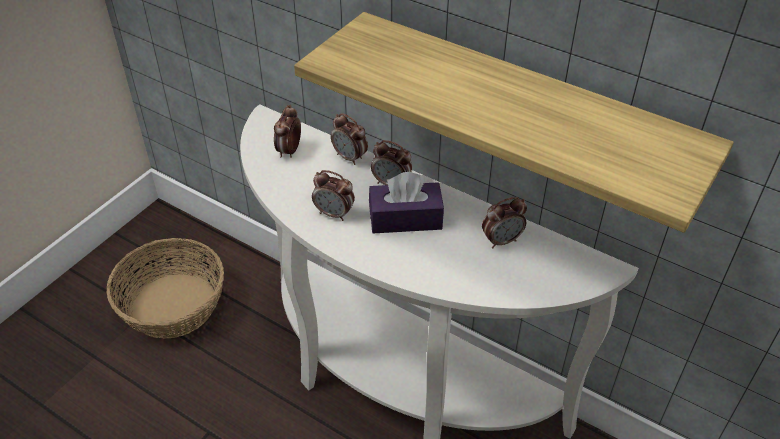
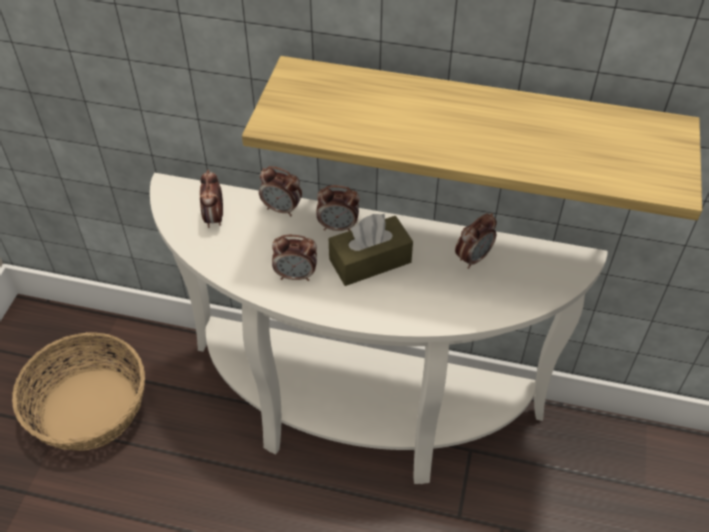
camera: 20 degrees left, 5 degrees up
purple tissue box [369,172,444,233] -> brown tissue box [329,214,413,286]

